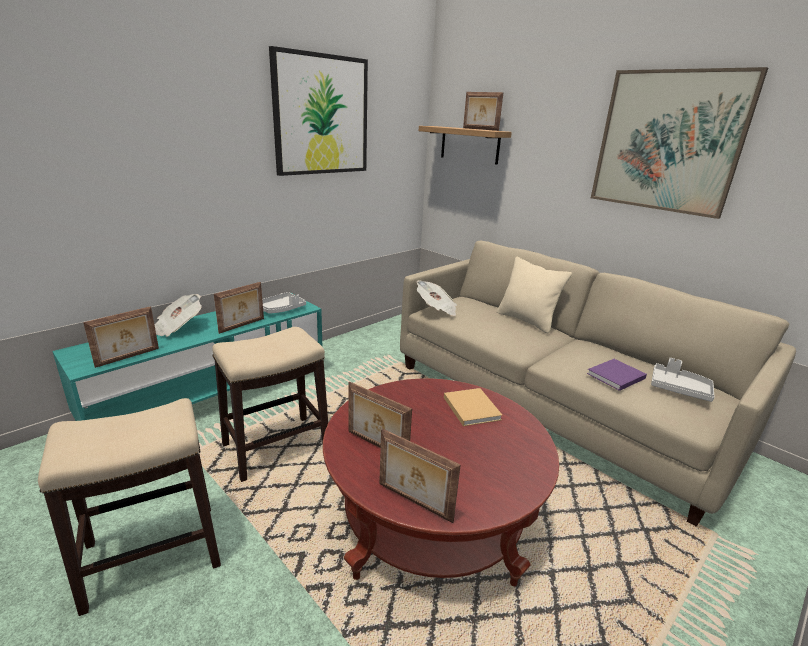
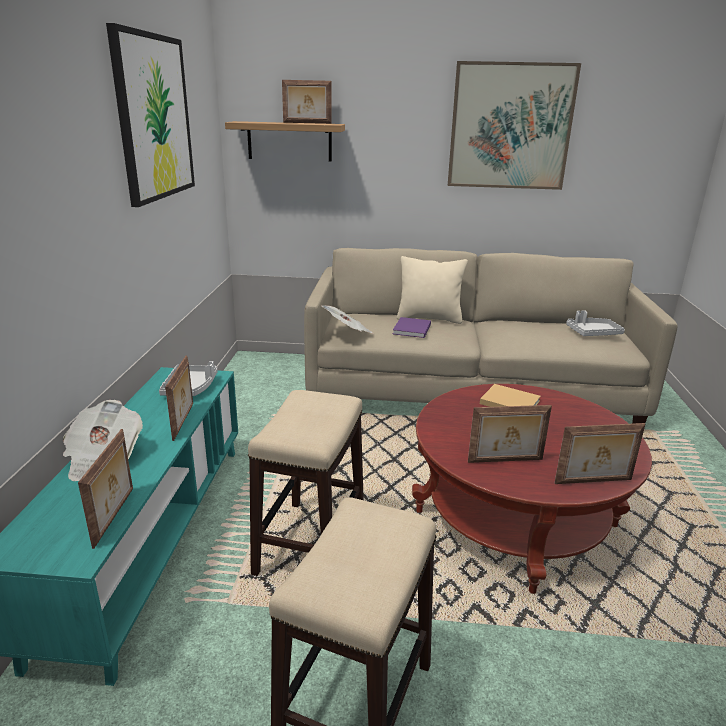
camera: 40 degrees left, 0 degrees up
purple book [587,359,647,391] -> purple book moved to [393,317,431,338]

